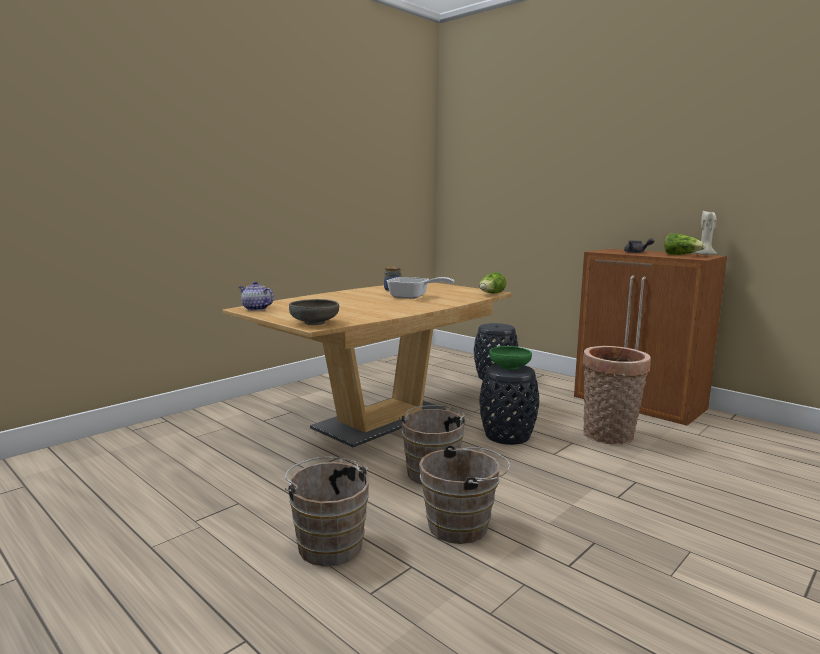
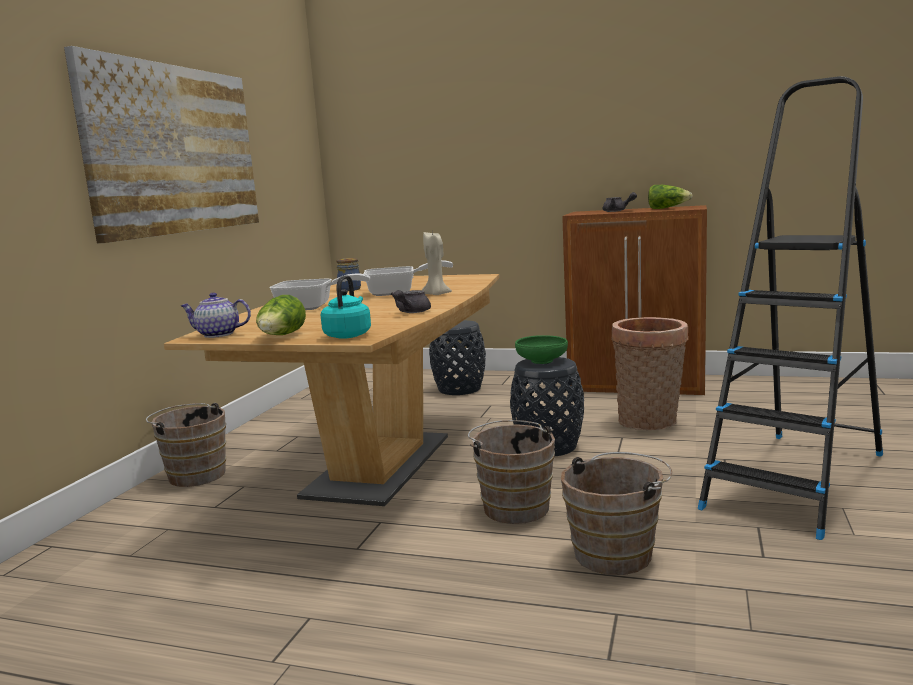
camera: 25 degrees left, 0 degrees up
brown bucket [285,457,369,566] -> brown bucket moved to [146,403,226,487]
grey bowl [289,299,339,325] -> turquoise kettle [321,275,371,339]
lettuce [479,272,506,294] -> lettuce moved to [256,295,306,335]
beige candle [693,211,717,255] -> beige candle moved to [422,231,452,295]
none -> picture [64,46,259,243]
none -> frying pan [269,273,370,310]
none -> grey teapot [391,290,431,313]
none -> black step ladder [698,76,883,540]

